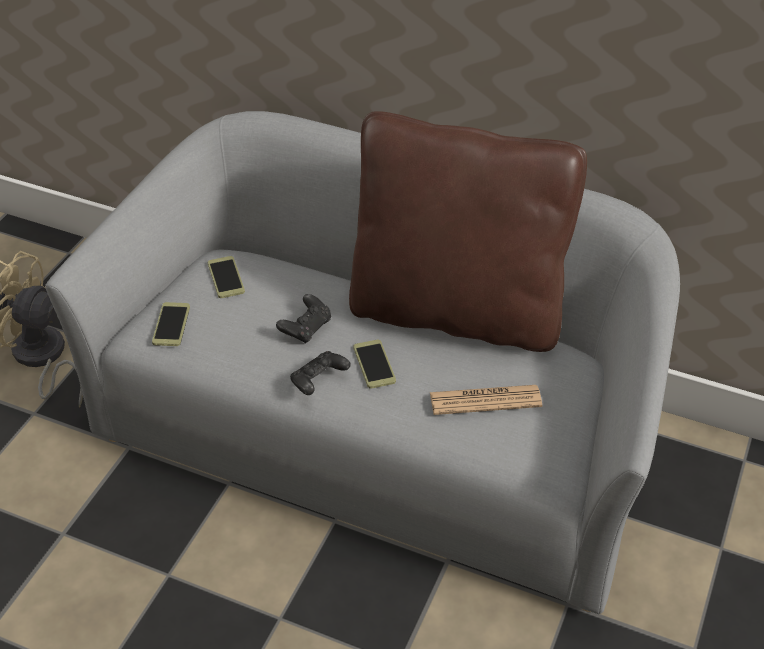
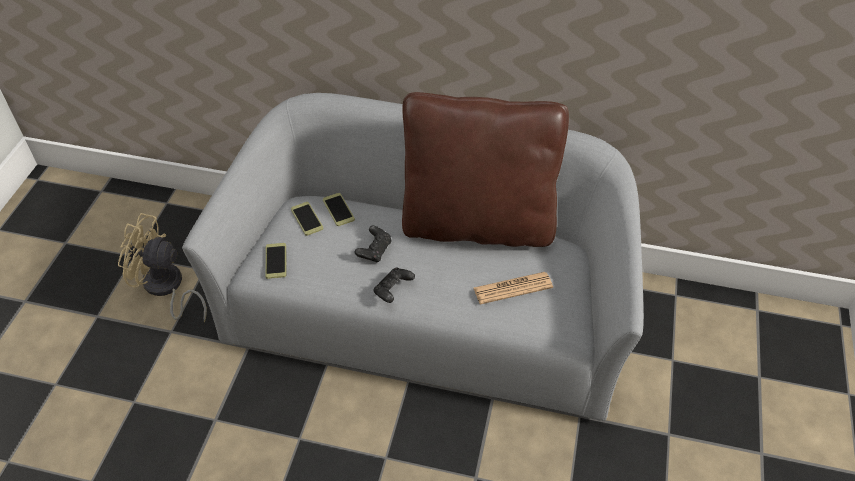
camera: 10 degrees left, 5 degrees up
phone [353,340,396,389] -> phone moved to [323,193,355,226]

